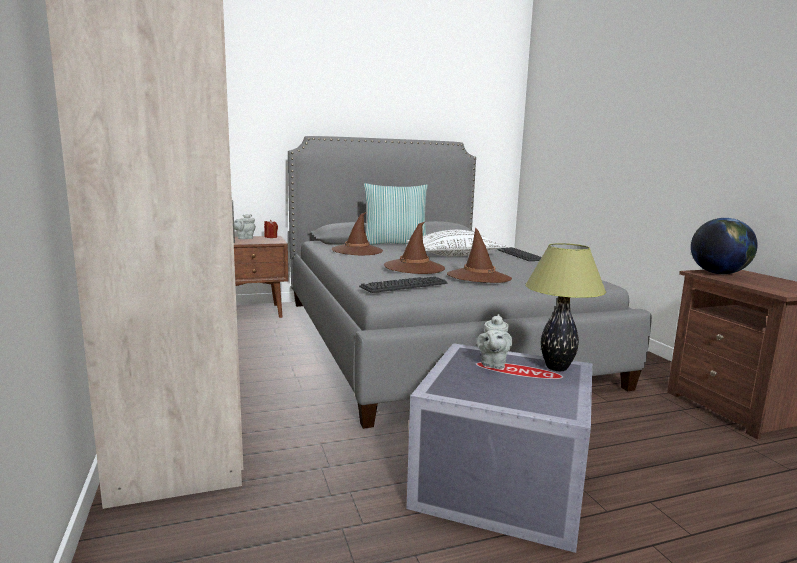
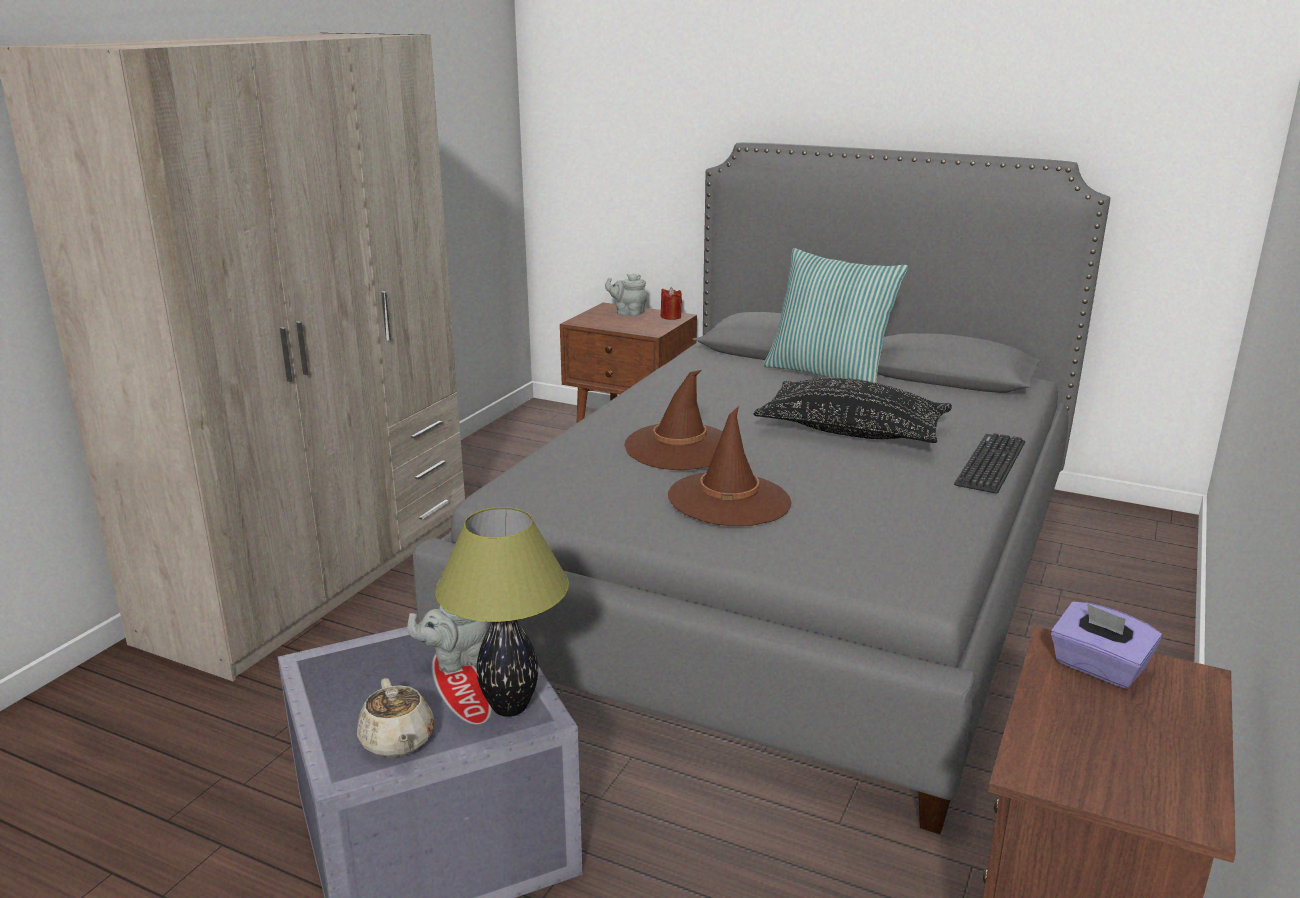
camera: 45 degrees right, 10 degrees up
brown hat [332,212,383,255] -> none
keyboard [359,277,447,293] -> none
white pillow [407,230,506,256] -> black pillow [754,378,952,443]
globe [691,218,758,274] -> purple tissue box [1051,601,1162,689]
none -> beige teapot [357,678,434,758]

